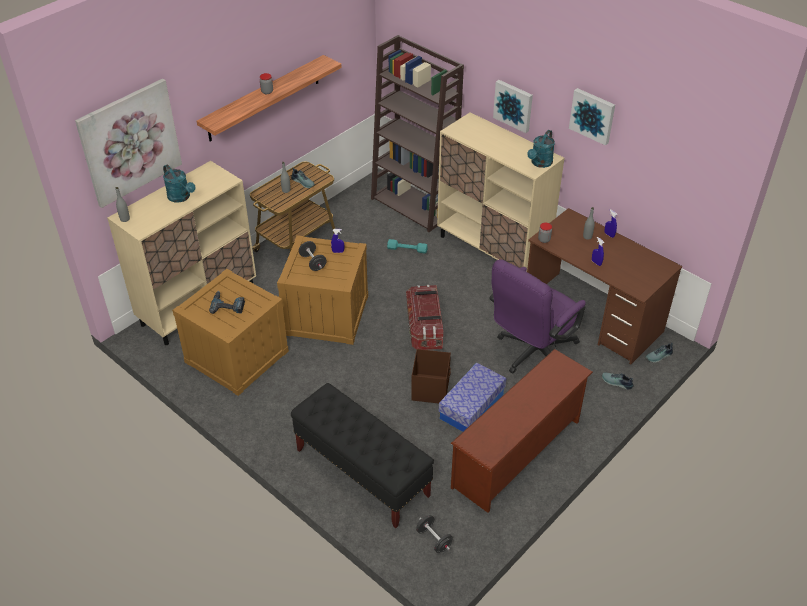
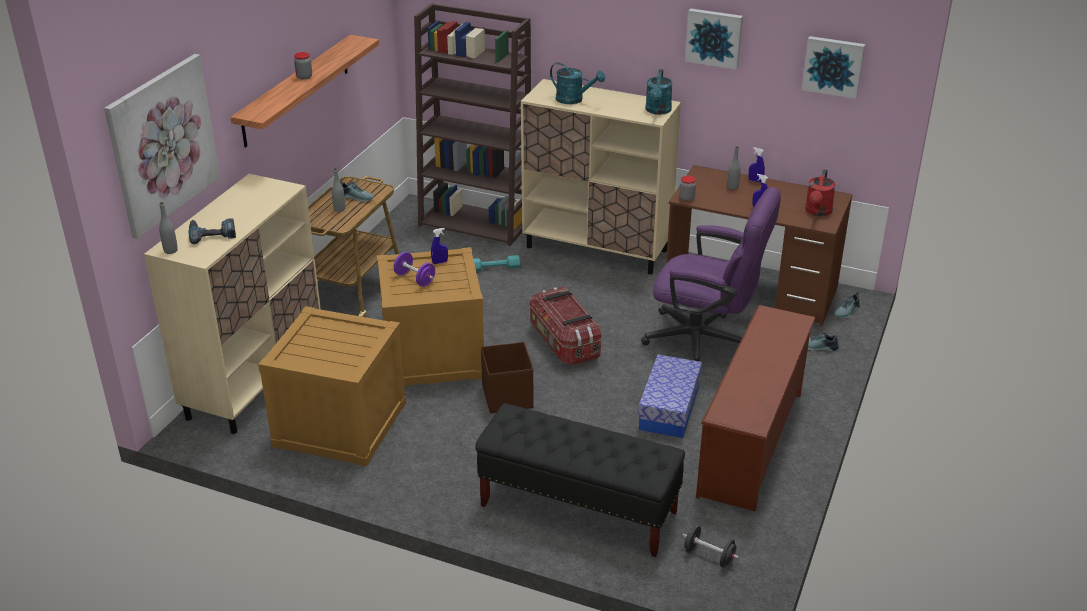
camera: 20 degrees left, 10 degrees down
turquoise watering can [163,165,195,203] -> turquoise watering can moved to [550,63,605,104]
power drill [209,291,245,314] -> power drill moved to [189,218,236,244]
black dumbbell [299,241,327,271] -> purple dumbbell [394,252,435,287]
brown storage box [411,349,451,404] -> brown storage box moved to [481,342,534,413]
purple office chair [489,259,586,374] -> purple office chair turned 90 degrees counterclockwise [641,187,781,362]
picture [493,80,533,133] -> picture moved to [802,36,865,99]
none -> red watering can [805,169,836,216]

